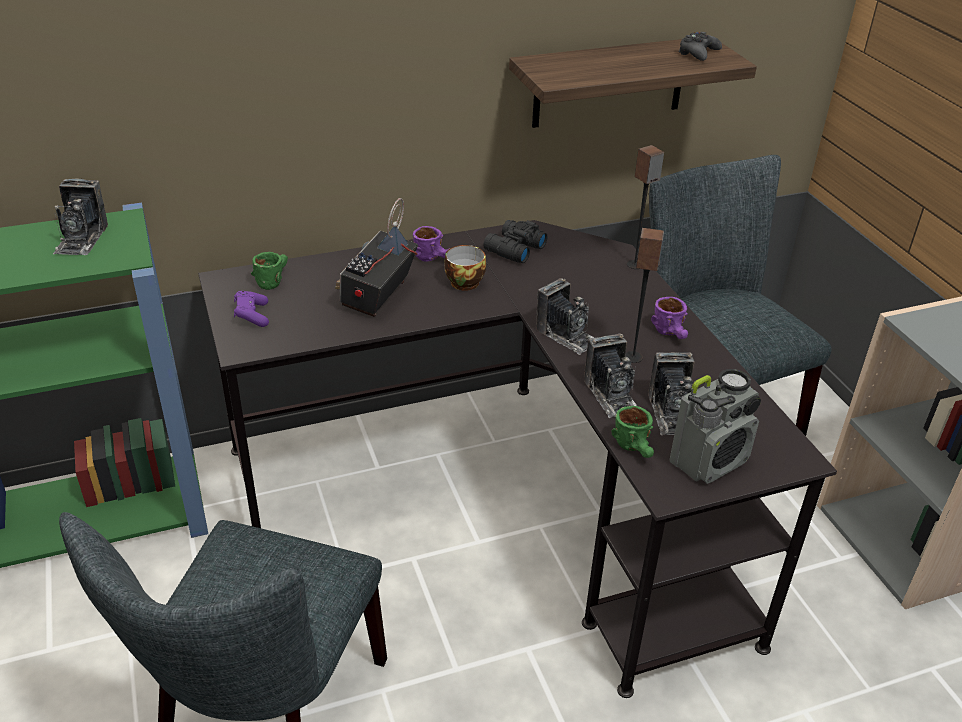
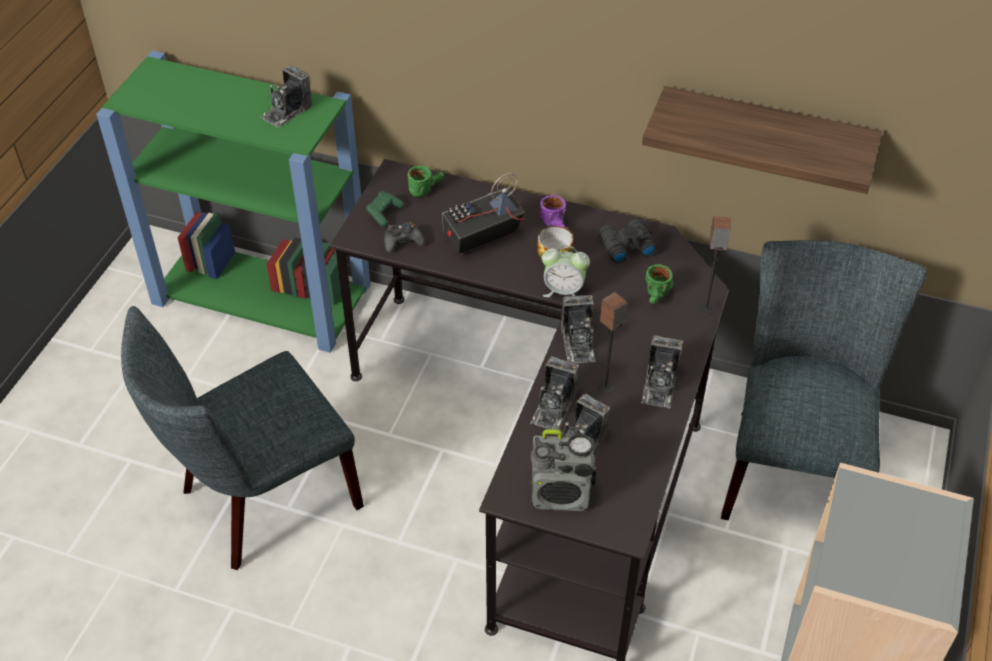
camera: 40 degrees right, 10 degrees up
purple game controller [234,291,269,327] -> green game controller [366,191,404,227]
green mug [612,406,654,458] -> green mug moved to [646,264,674,304]
purple mug [651,297,688,339] -> camera [641,335,683,408]
black game controller [678,32,722,61] -> black game controller moved to [384,222,424,253]
none -> alarm clock [542,245,590,297]

